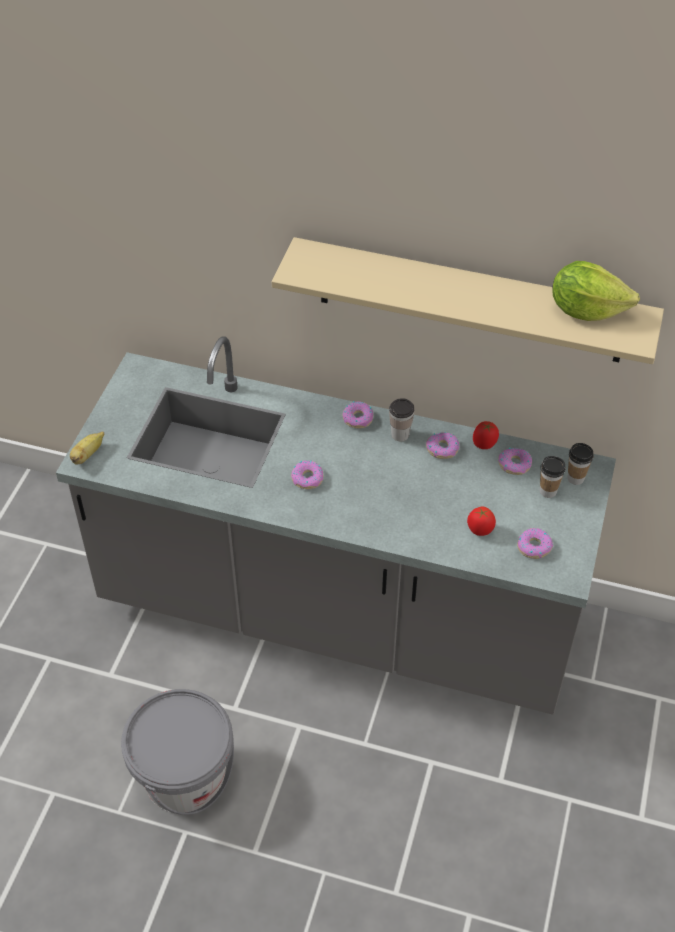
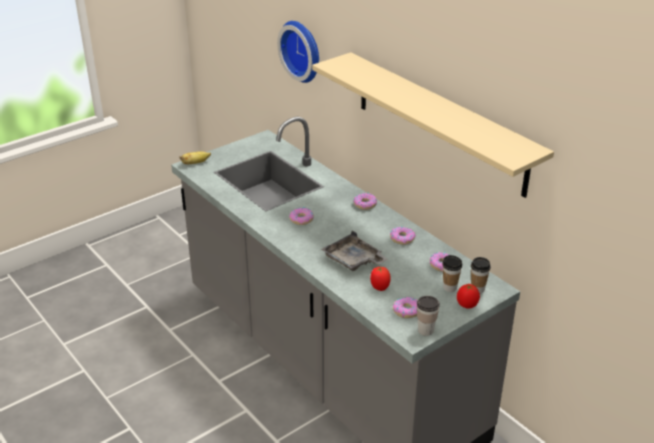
camera: 35 degrees right, 15 degrees down
grey bucket [121,689,234,815] -> none
cup [389,398,415,441] -> cup moved to [417,296,440,336]
tomato [473,421,499,449] -> tomato moved to [457,284,480,308]
lettuce [552,261,640,321] -> none
none -> wall clock [277,21,319,83]
none -> grey tray [321,231,388,271]

